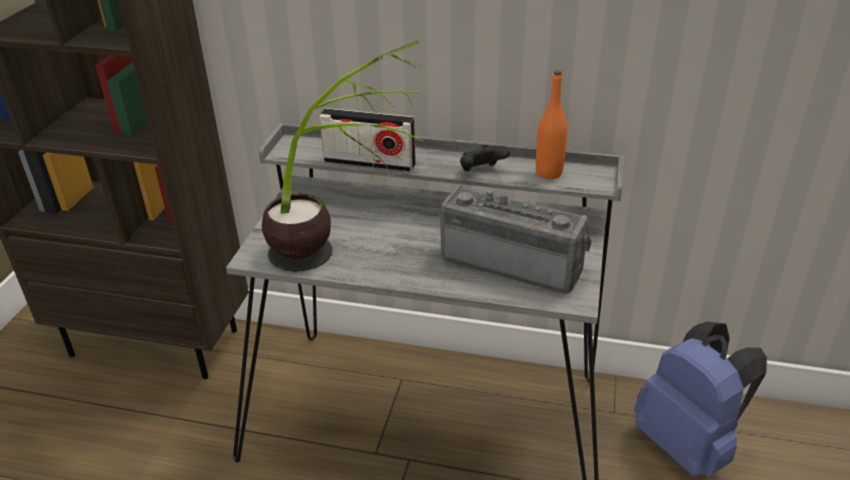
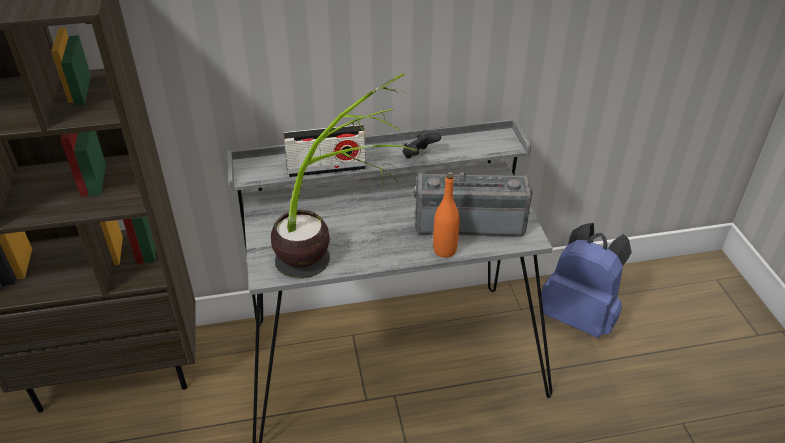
camera: 25 degrees left, 5 degrees up
orange bottle [536,70,567,179] -> orange bottle moved to [433,174,460,258]

